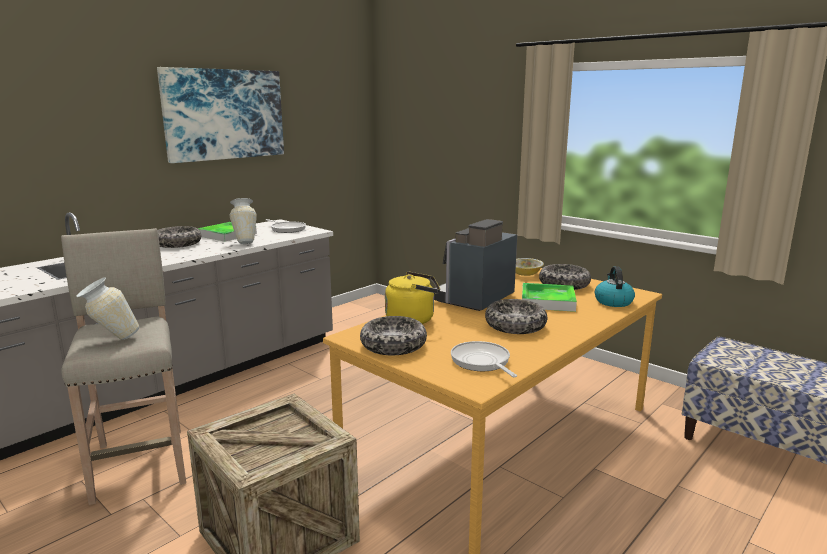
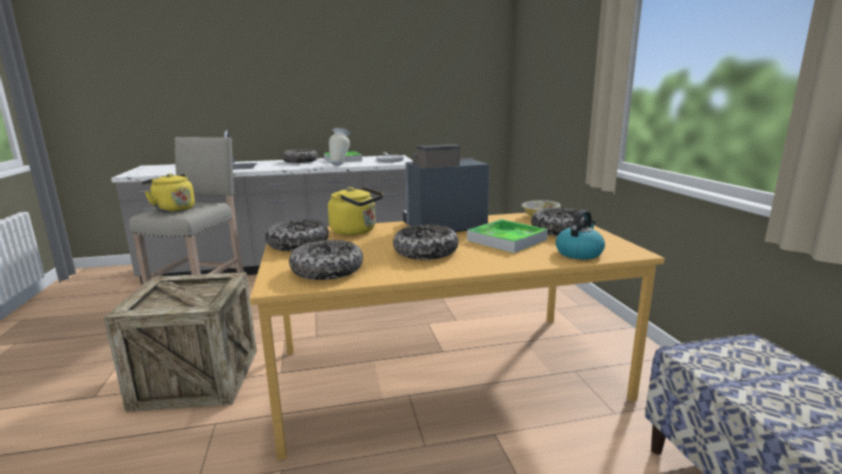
camera: 35 degrees right, 0 degrees up
vase [77,277,139,340] -> yellow kettle [142,173,195,213]
picture [157,67,284,163] -> none
frying pan [451,341,517,377] -> bowl [289,240,363,280]

